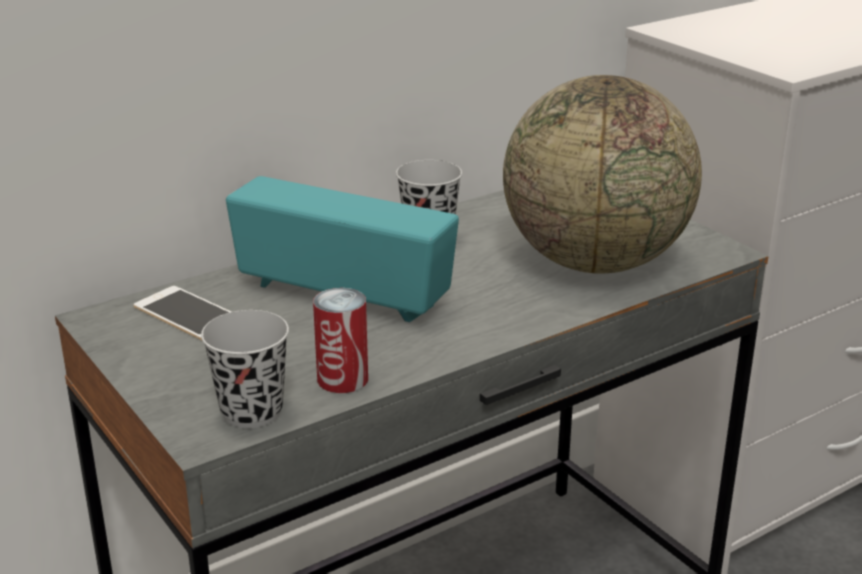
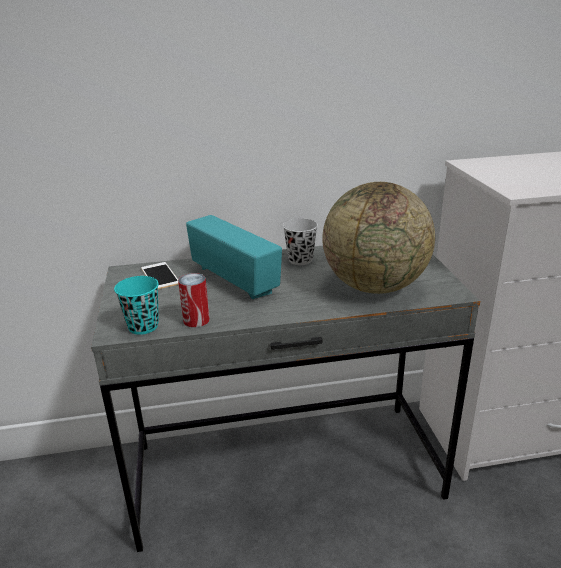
camera: 25 degrees right, 0 degrees up
black cup [201,310,289,428] -> turquoise cup [114,276,159,335]

